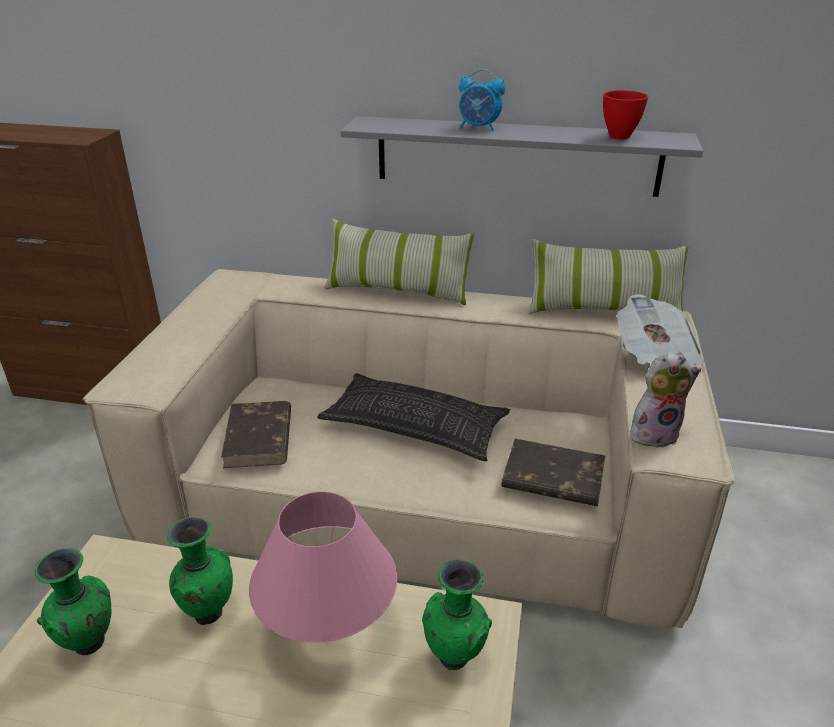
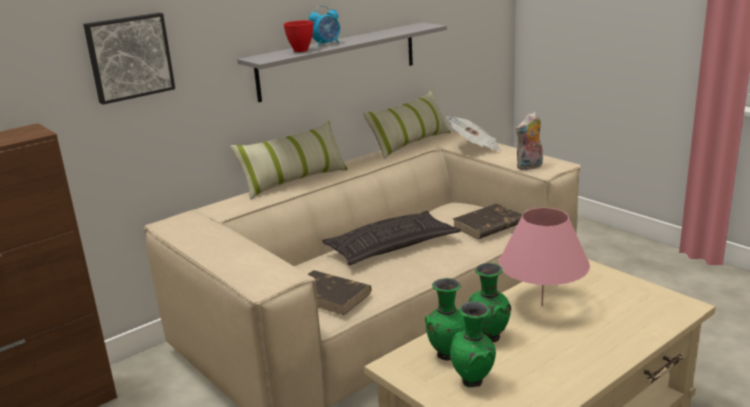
camera: 50 degrees left, 10 degrees down
green vase [422,559,492,670] -> green vase moved to [425,278,465,360]
red bowl [603,90,648,139] -> red bowl moved to [284,20,313,52]
plush toy [631,351,701,448] -> plush toy turned 150 degrees counterclockwise [516,112,543,170]
none -> picture [83,13,175,105]

